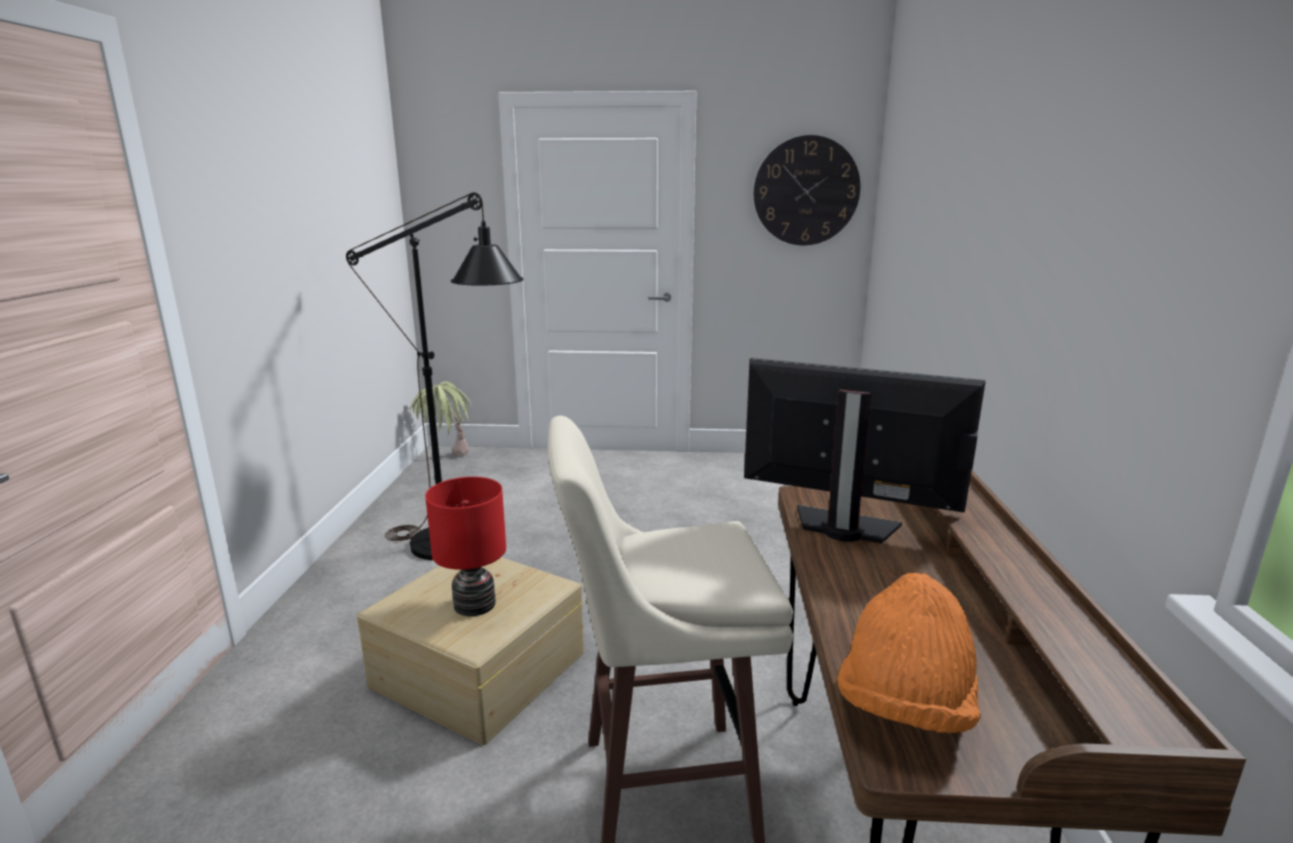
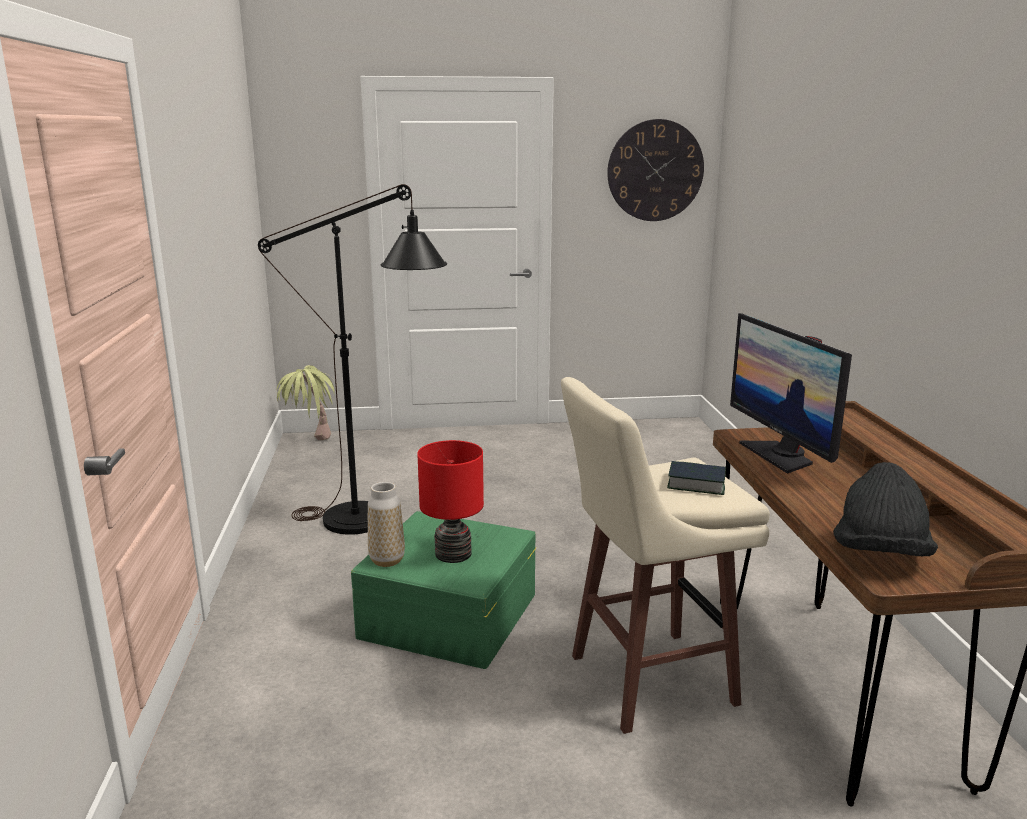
camera: 10 degrees left, 0 degrees up
beige storage box [357,557,584,745] -> green storage box [351,511,536,669]
monitor [744,358,986,543] -> monitor turned 120 degrees counterclockwise [730,313,852,474]
orange hat [837,573,980,733] -> black hat [833,462,938,557]
none -> vase [368,482,405,567]
none -> book [667,461,726,495]

